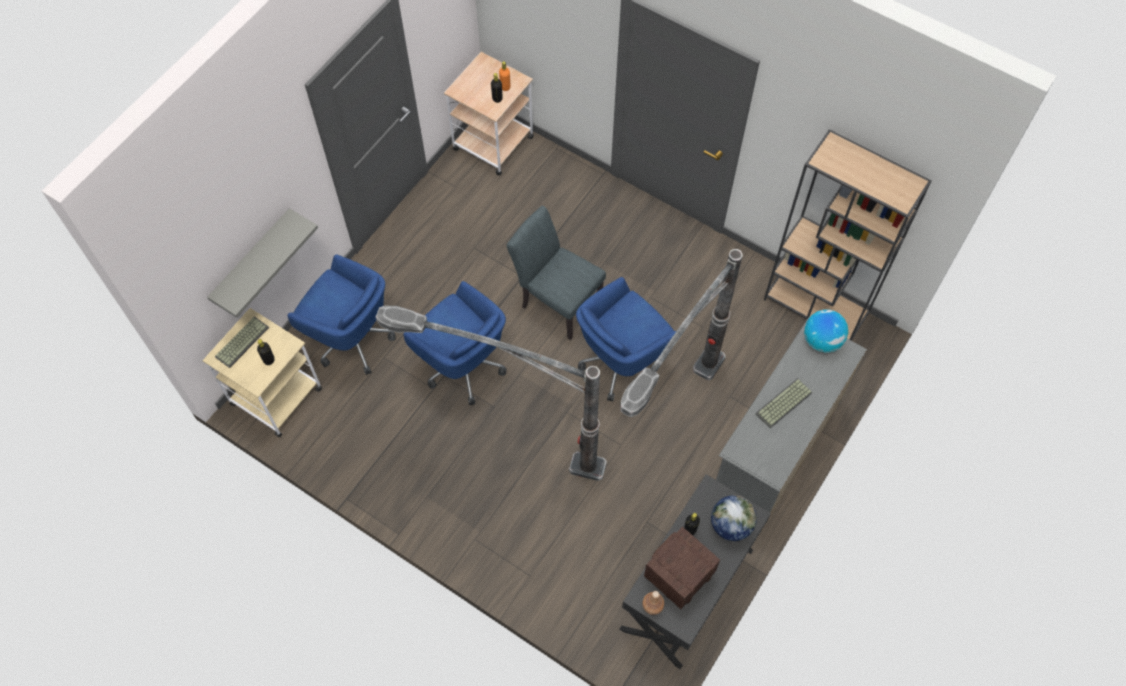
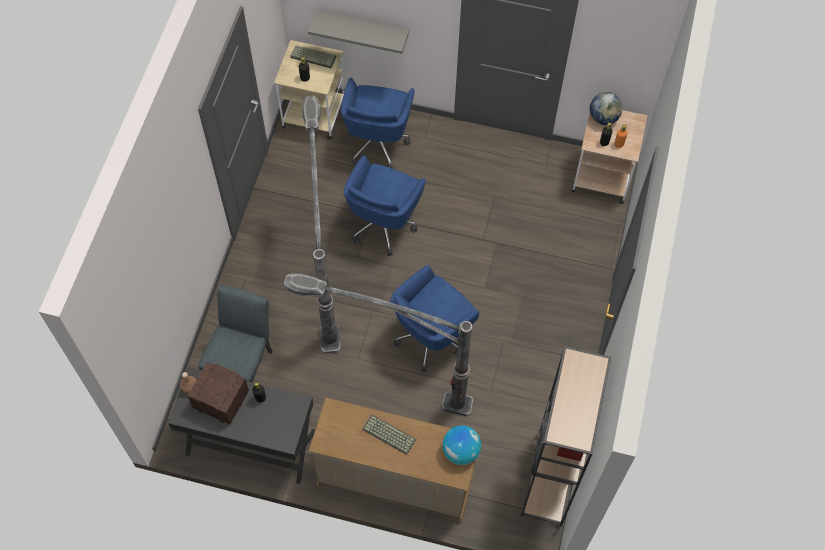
camera: 70 degrees right, 0 degrees up
grey chair [506,206,606,340] -> grey chair moved to [198,285,272,382]
blue office chair [576,277,676,401] -> blue office chair turned 75 degrees counterclockwise [390,265,479,372]
globe [711,495,757,541] -> globe moved to [590,92,623,125]
grey cabinet [716,317,867,533] -> brown cabinet [308,397,481,523]

